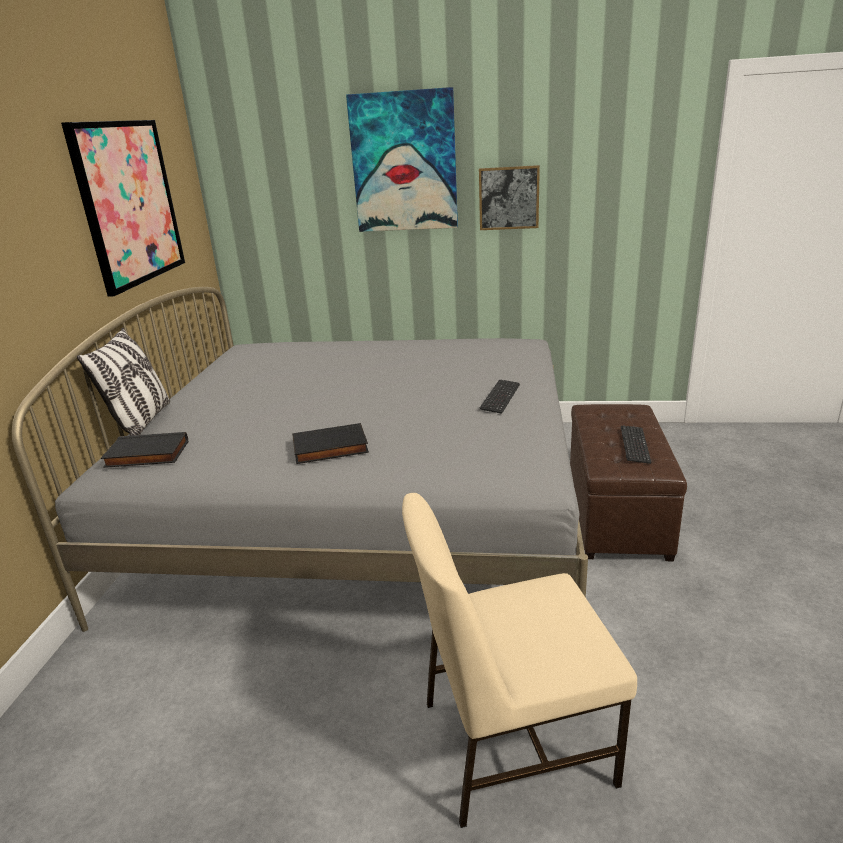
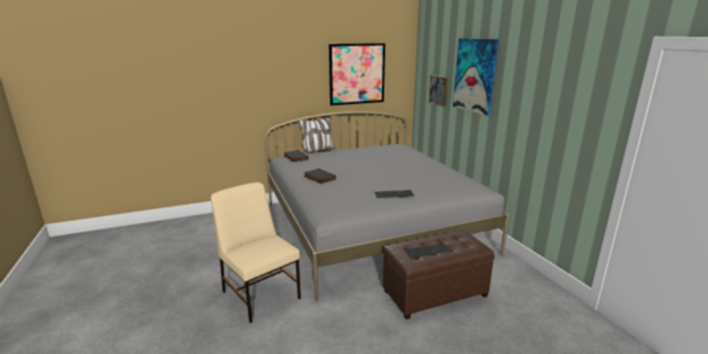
camera: 60 degrees right, 5 degrees down
picture [479,165,540,230] -> picture moved to [429,75,448,107]

